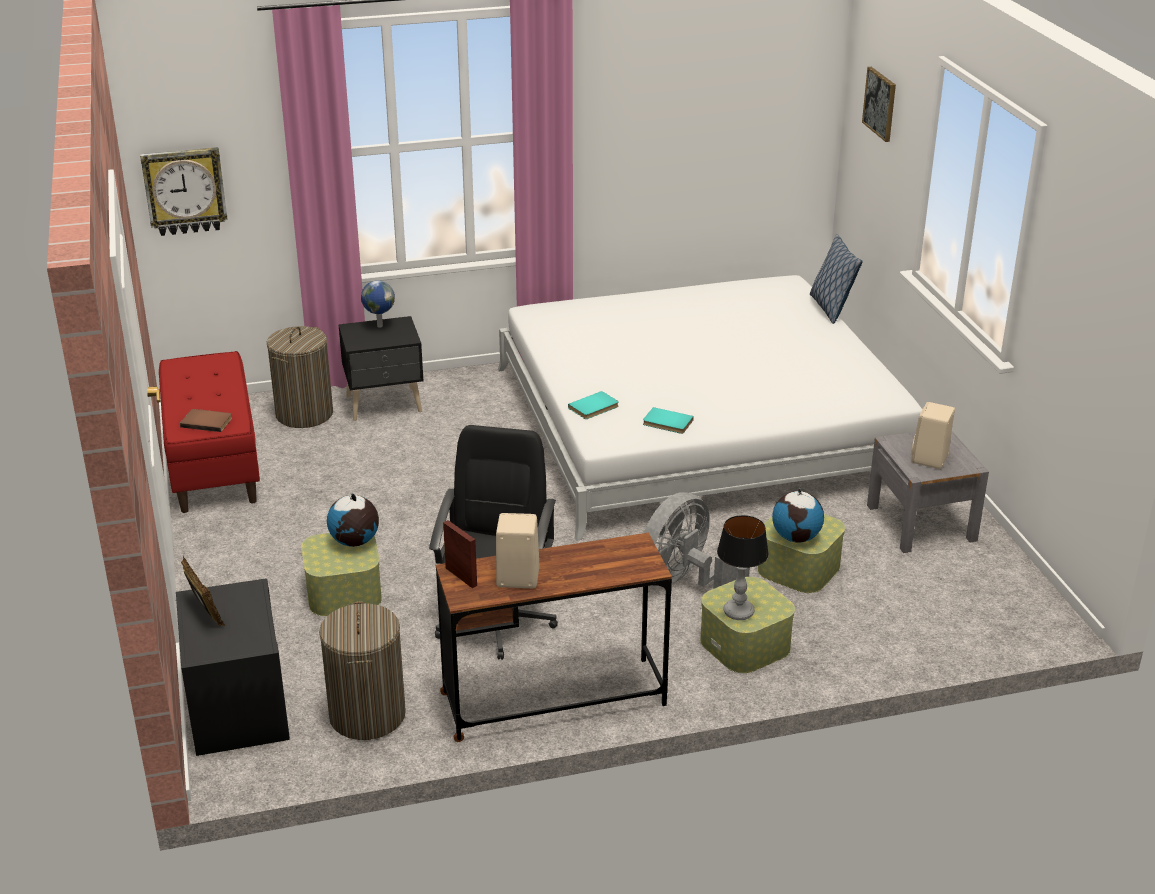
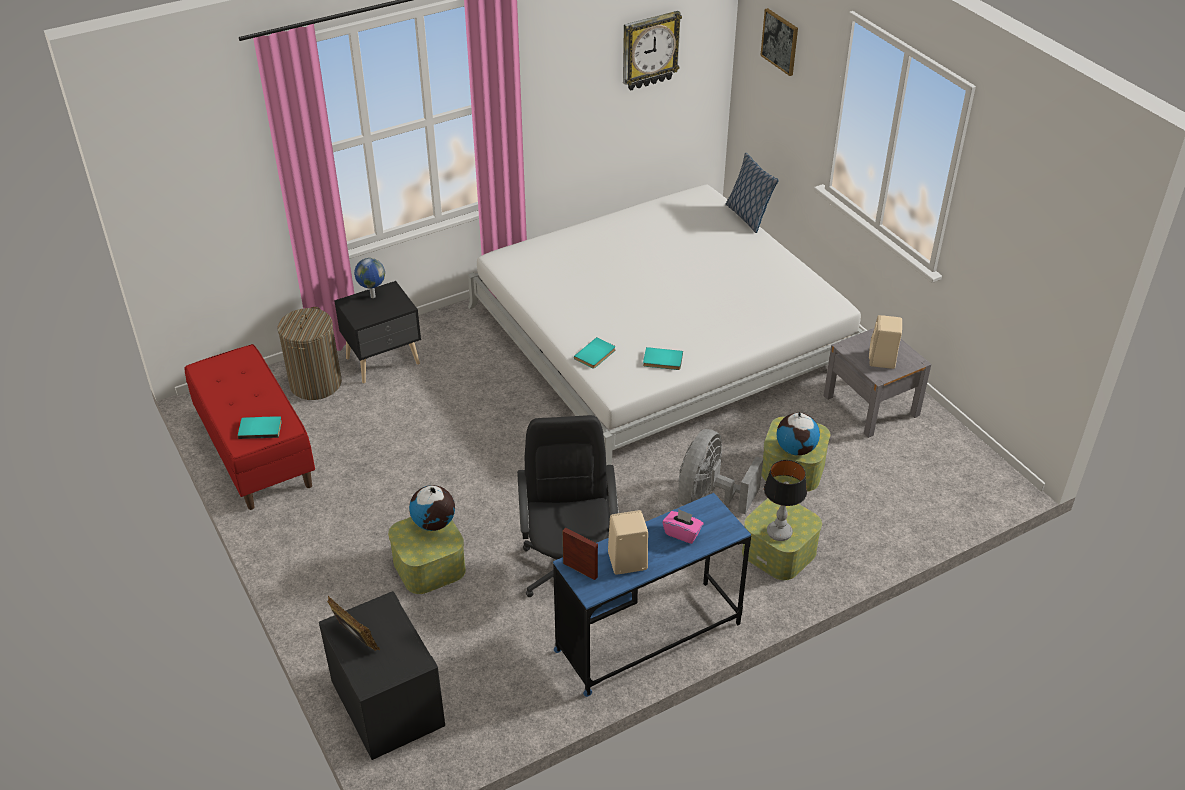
camera: 15 degrees left, 10 degrees up
wall clock [140,147,227,236] -> wall clock moved to [623,11,682,90]
brown book [180,409,232,432] -> turquoise book [238,416,282,439]
laundry basket [319,601,406,740] -> none
brown desk [436,533,672,742] -> blue desk [553,493,751,697]
none -> pink tissue box [662,509,703,544]

